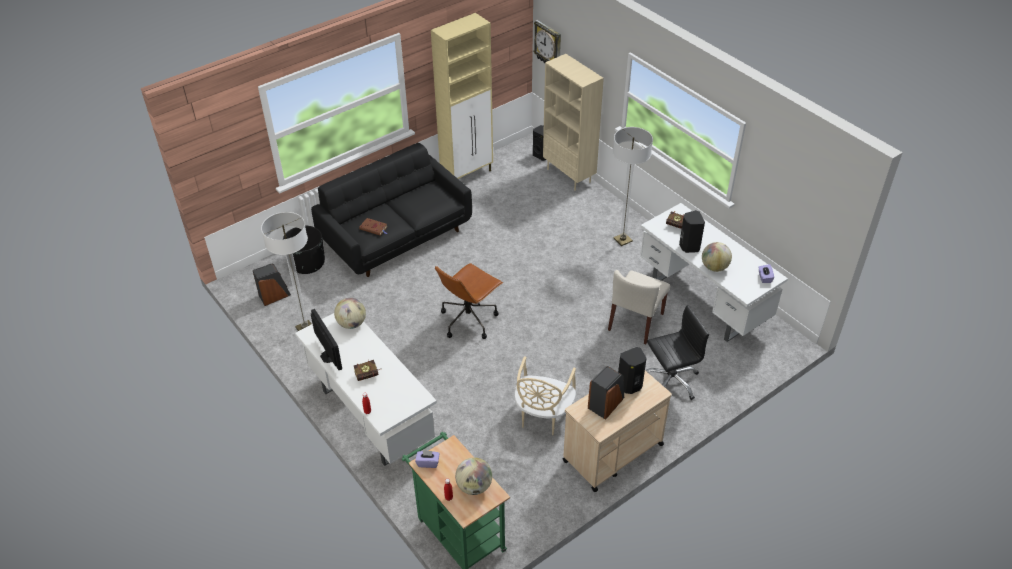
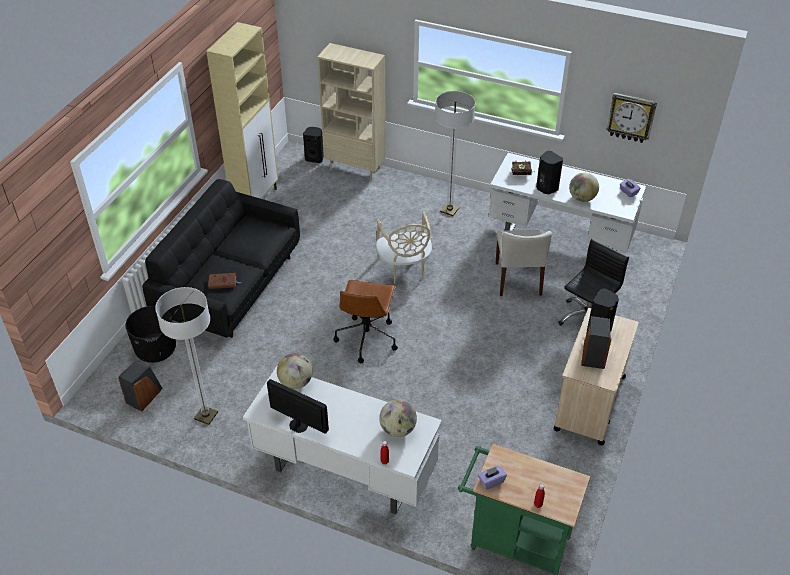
camera: 30 degrees left, 0 degrees up
book [354,360,380,381] -> none
globe [455,457,492,495] -> globe moved to [379,399,417,437]
beige chair [514,356,576,435] -> beige chair moved to [376,212,432,284]
wall clock [533,20,561,63] -> wall clock moved to [606,93,657,143]

